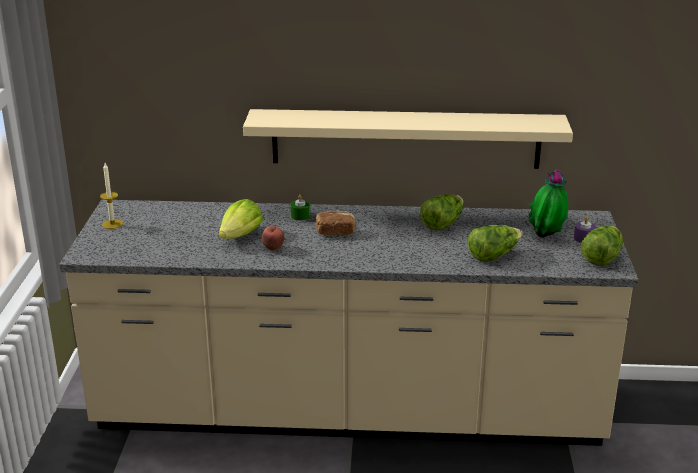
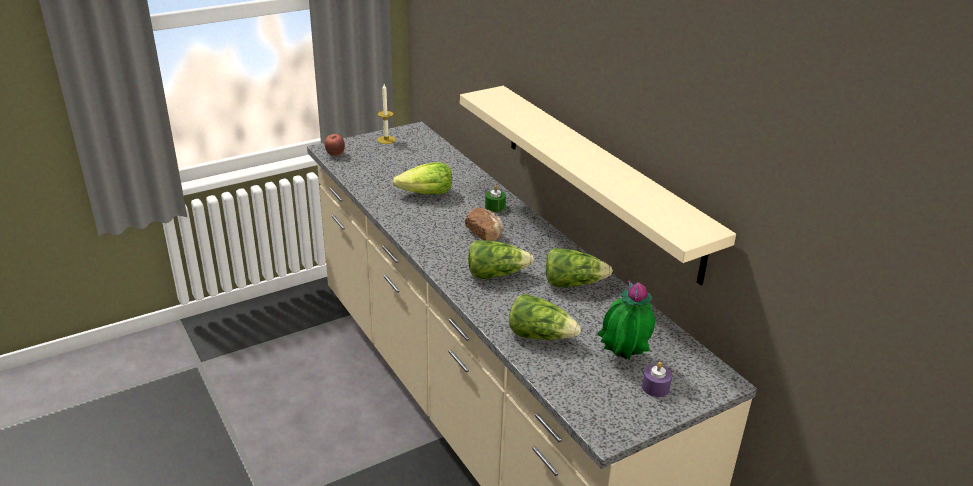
camera: 55 degrees right, 5 degrees up
apple [262,226,284,251] -> apple moved to [325,134,345,156]
lettuce [581,226,623,266] -> lettuce moved to [468,240,534,279]

